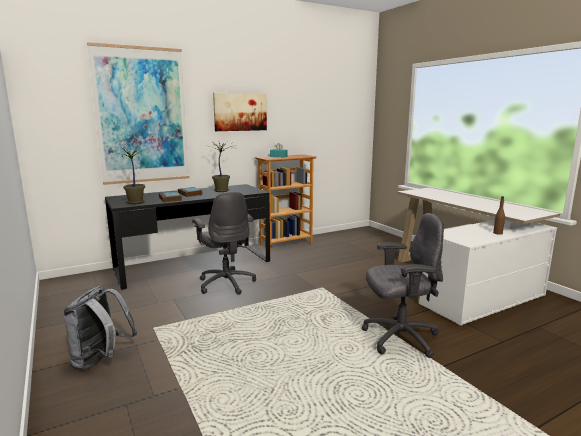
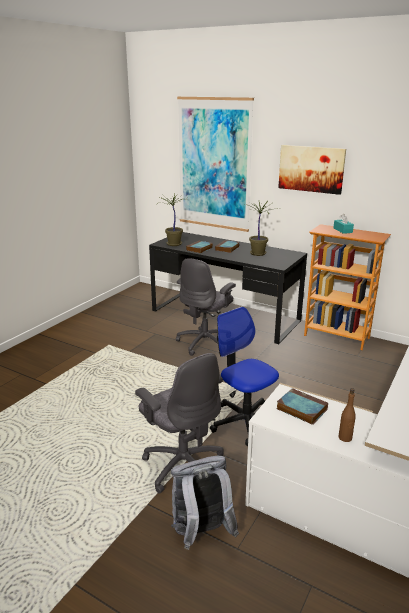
camera: 60 degrees right, 10 degrees up
grey backpack [64,286,137,370] -> grey backpack moved to [171,456,239,550]
none -> office chair [210,307,279,446]
none -> book [277,388,328,425]

